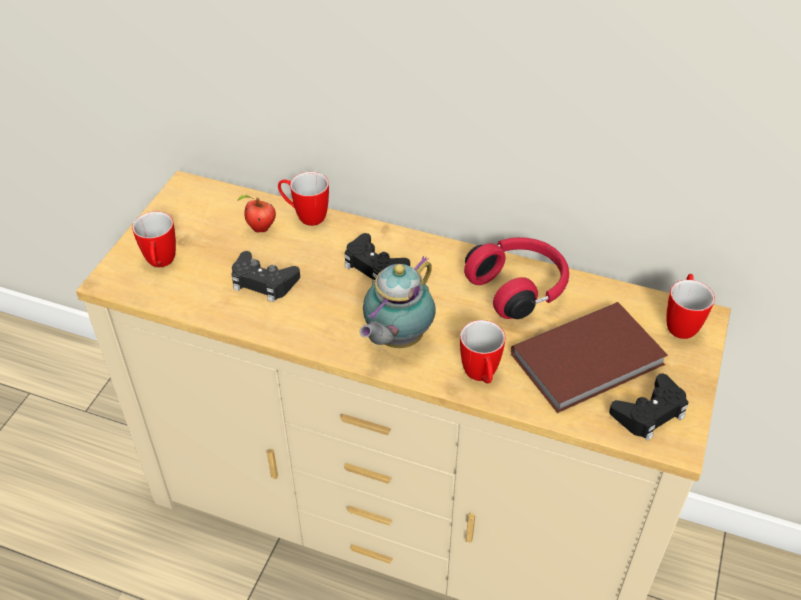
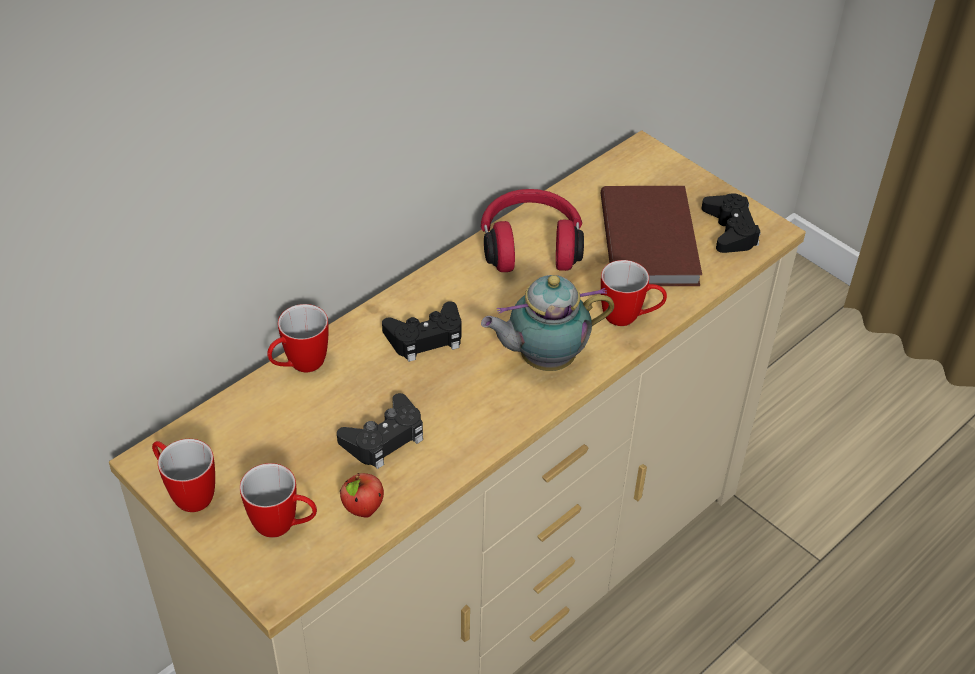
camera: 65 degrees left, 0 degrees up
apple [238,195,276,232] -> apple moved to [340,473,384,518]
teapot [360,256,436,348] -> teapot turned 105 degrees clockwise [481,275,614,371]
mug [666,274,715,339] -> mug moved to [152,439,215,512]

